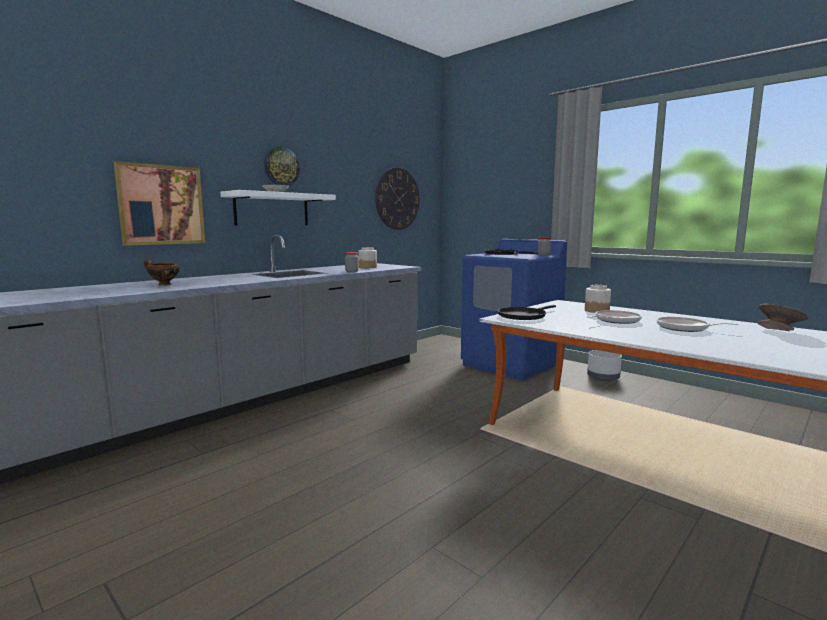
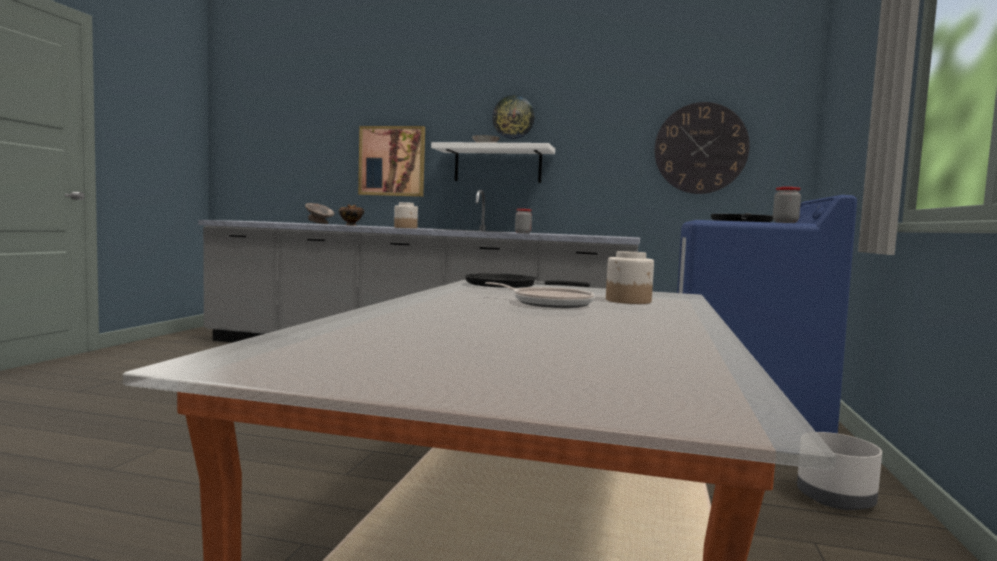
camera: 60 degrees right, 5 degrees down
jar [358,247,377,268] -> jar moved to [394,202,418,229]
frying pan [656,317,738,332] -> none
grey bowl [758,304,809,331] -> grey bowl moved to [305,203,334,224]

